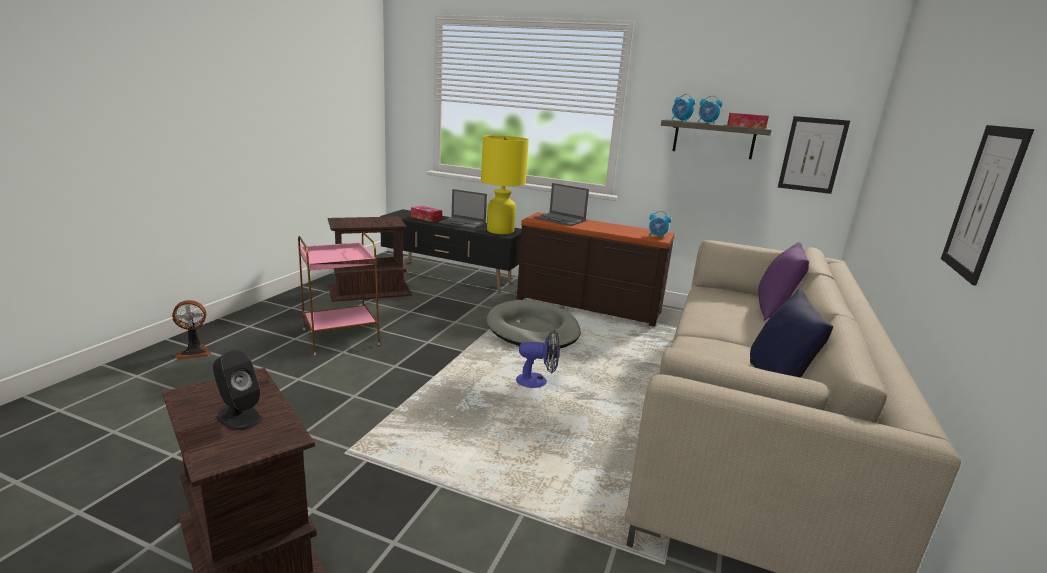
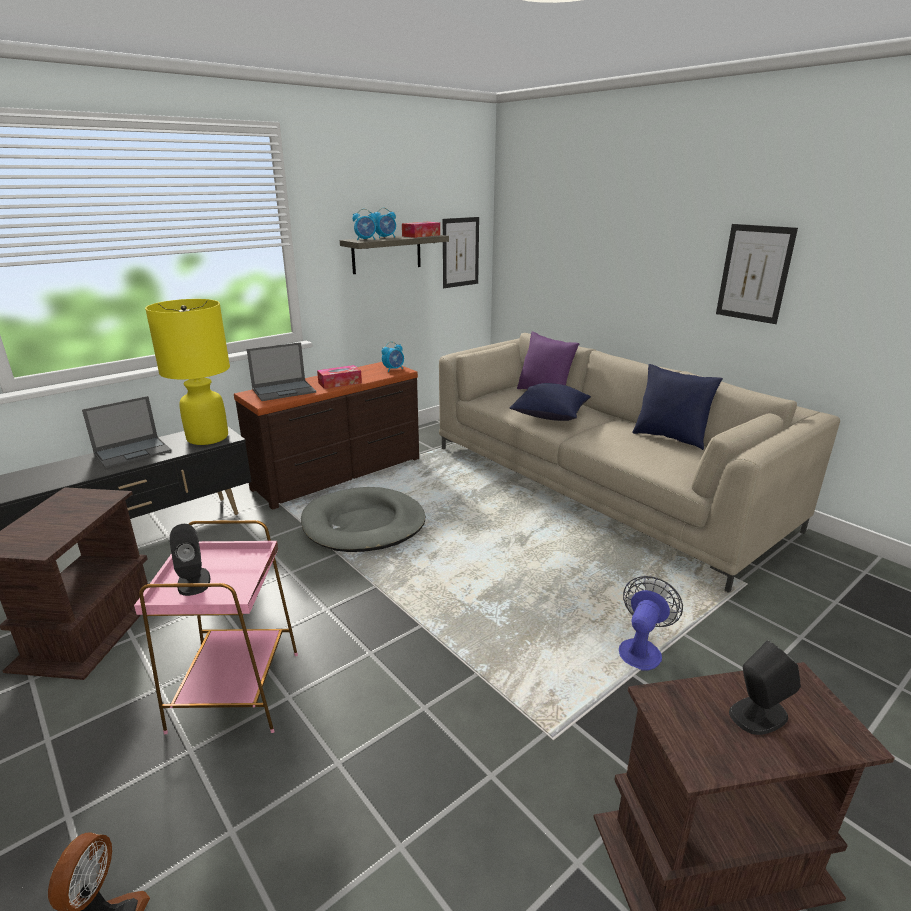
camera: 60 degrees left, 5 degrees up
tissue box [411,206,442,222] -> tissue box moved to [317,365,362,389]
fan [516,330,560,388] -> fan moved to [619,576,683,671]
none -> black speaker [169,524,210,596]
none -> blue pillow [510,383,591,421]

